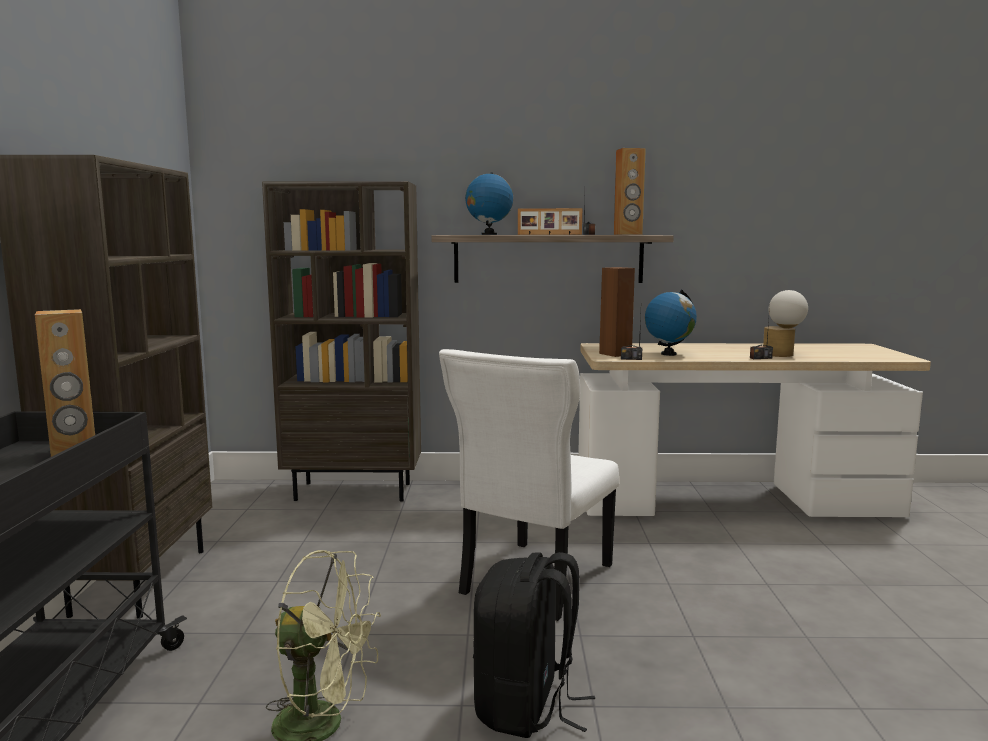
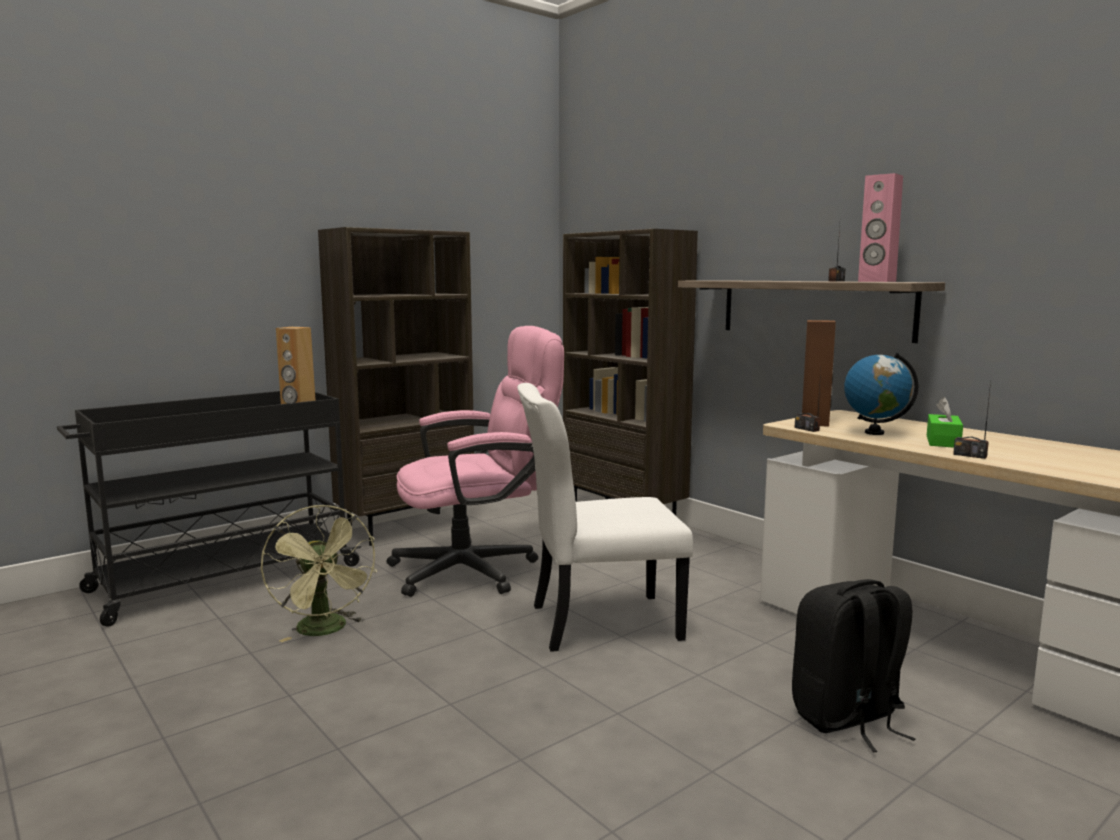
camera: 50 degrees right, 0 degrees up
globe [465,172,513,235] -> none
black backpack [473,552,595,738] -> black backpack moved to [792,579,916,752]
picture frame [518,208,582,235] -> none
brown speaker [614,148,646,235] -> pink speaker [858,173,903,282]
table lamp [763,290,808,357] -> none
none -> pink office chair [387,326,564,597]
none -> green tissue box [927,397,963,448]

